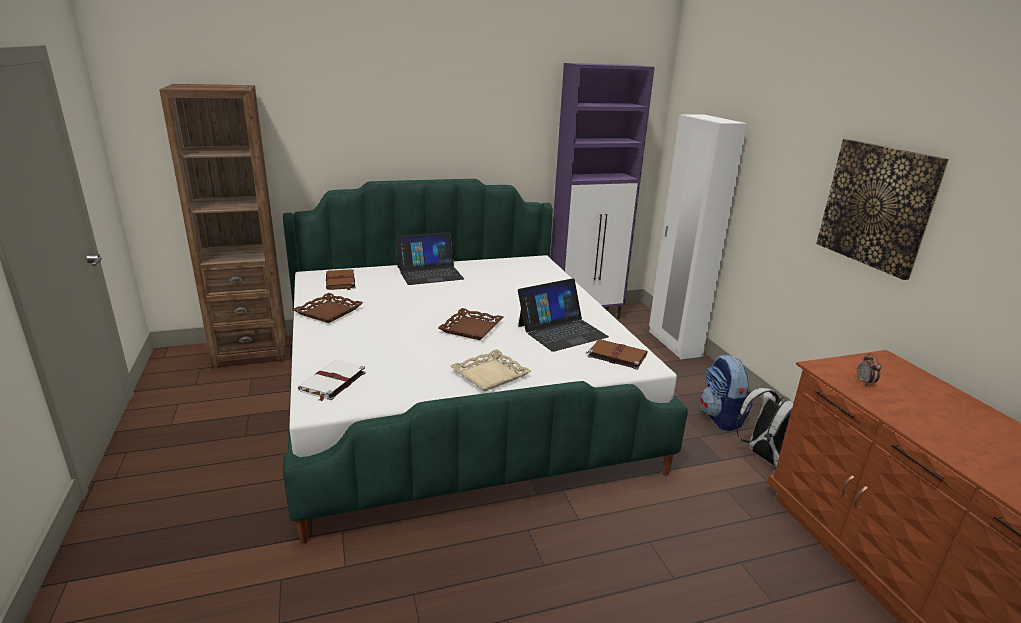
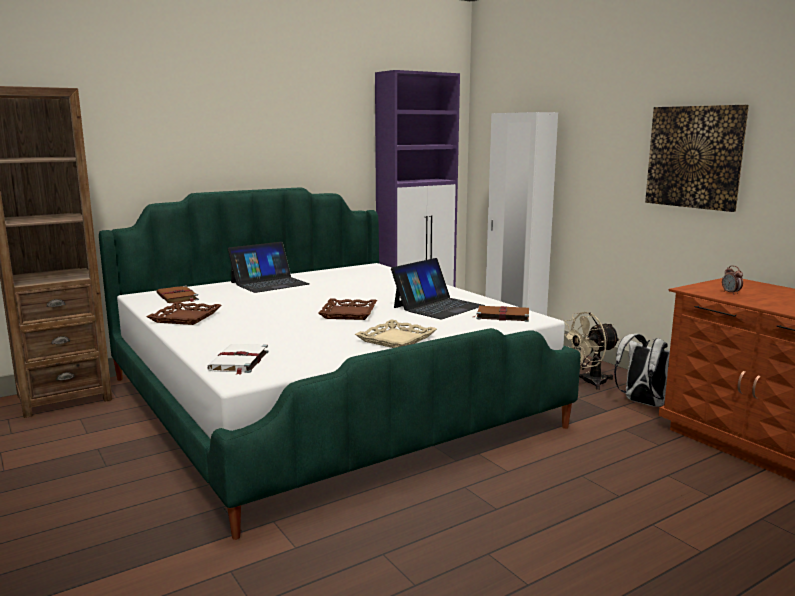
camera: 15 degrees left, 10 degrees down
backpack [700,355,753,431] -> beige fan [564,312,620,390]

